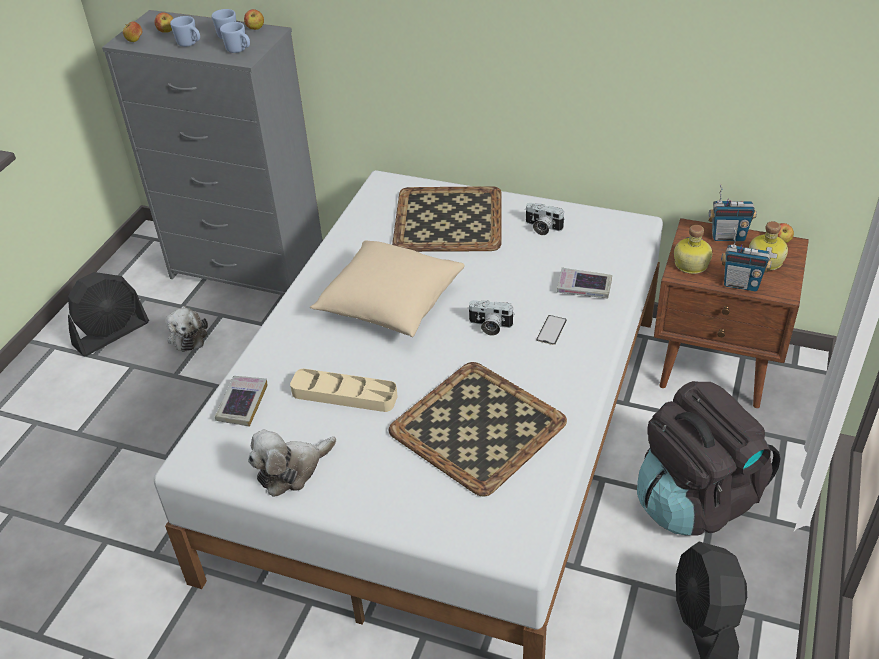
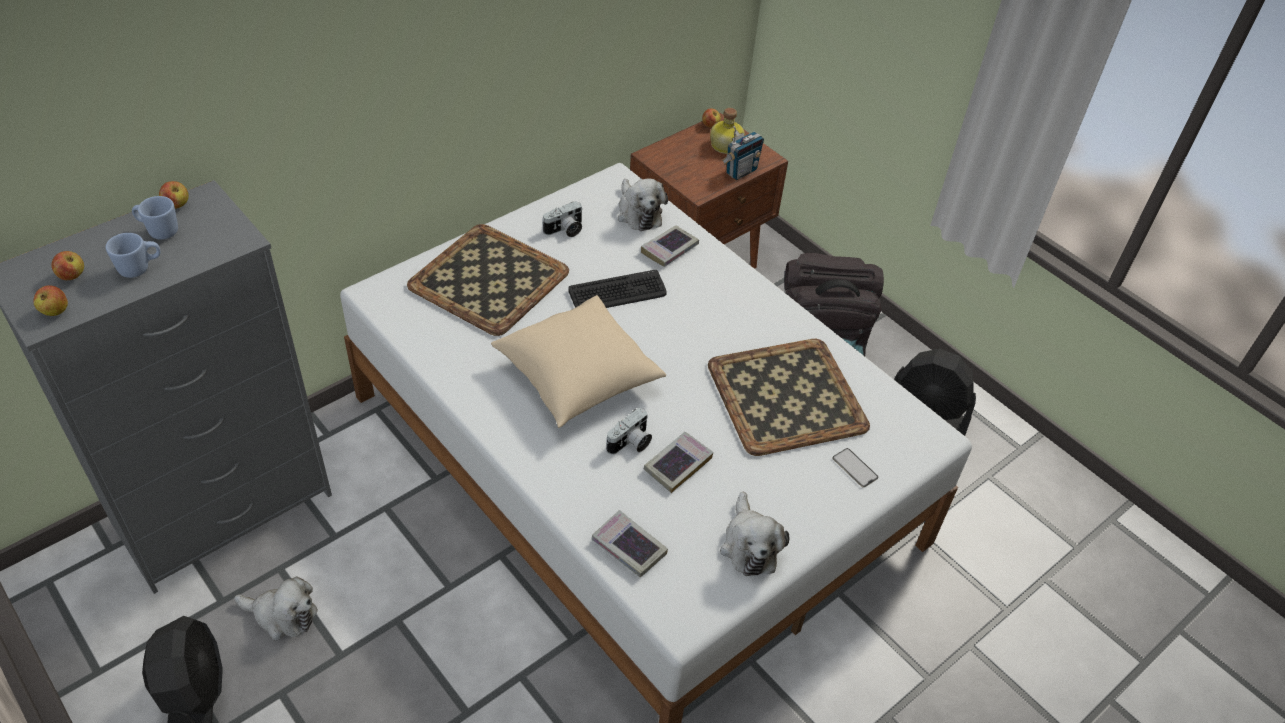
camera: 65 degrees left, 5 degrees up
blue mug [220,22,250,53] -> none
beige tray [290,369,398,412] -> book [643,432,714,493]
camera [467,300,515,335] -> camera moved to [607,408,652,455]
phone [536,315,567,345] -> phone moved to [832,448,878,488]
bottle [674,225,712,274] -> none
radio [708,184,757,241] -> none
none -> keyboard [568,270,666,308]
none -> plush toy [618,178,668,231]

